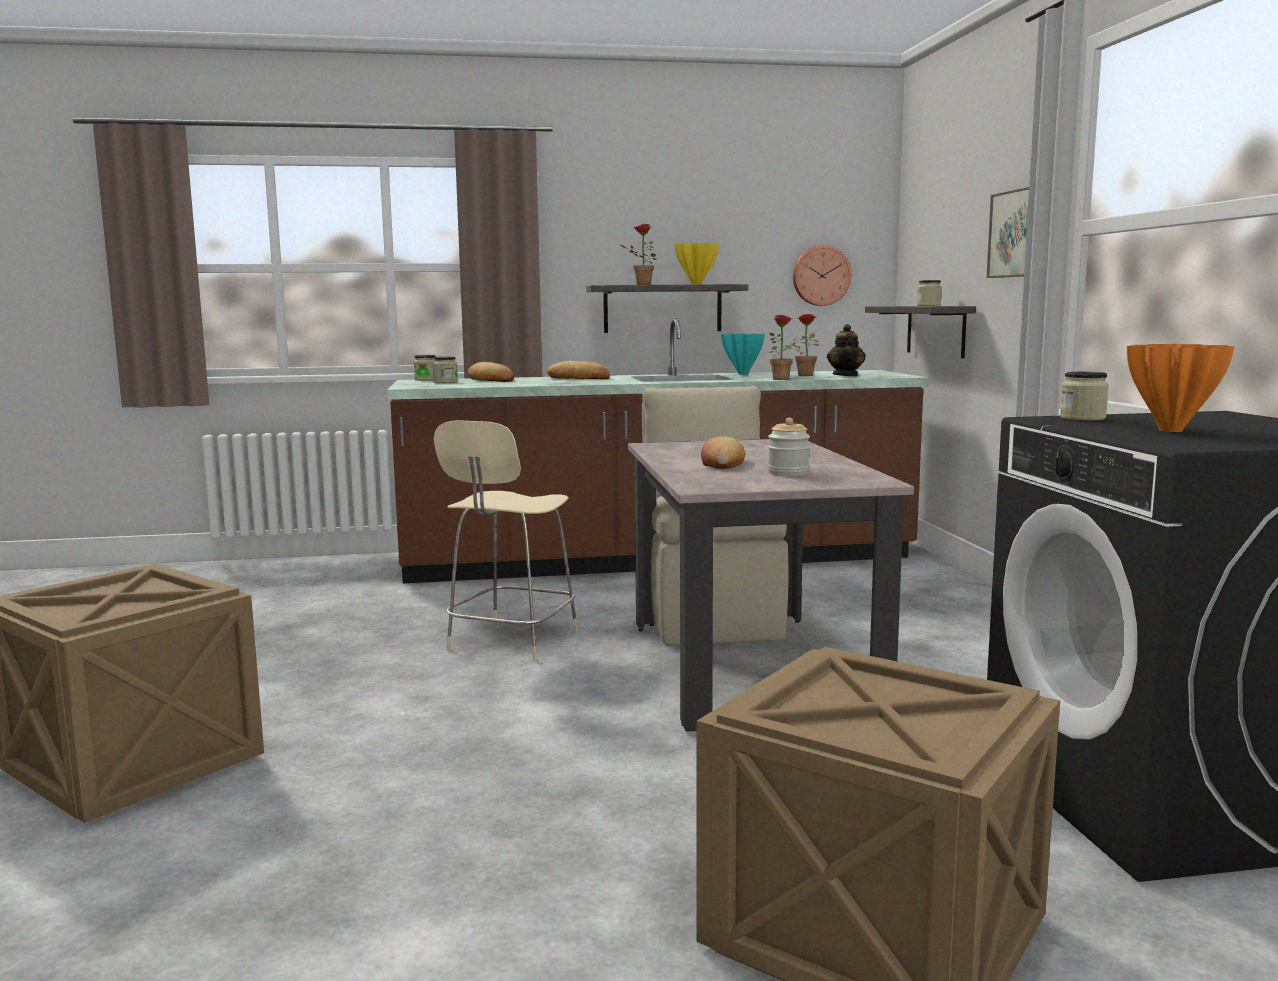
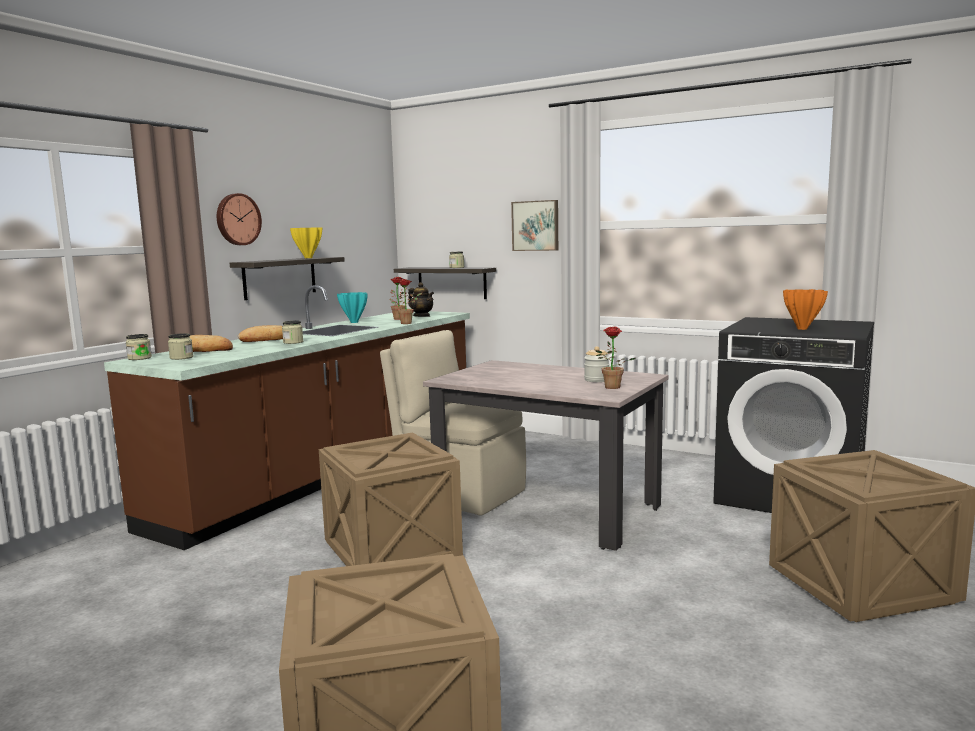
camera: 50 degrees left, 0 degrees up
beige chair [434,421,578,661] -> crate [319,432,463,566]
potted plant [619,224,657,285] -> potted plant moved to [596,327,636,389]
bread [701,436,745,469] -> none
wall clock [793,245,852,306] -> wall clock moved to [217,193,262,245]
jar [1060,372,1109,421] -> jar moved to [282,321,303,344]

